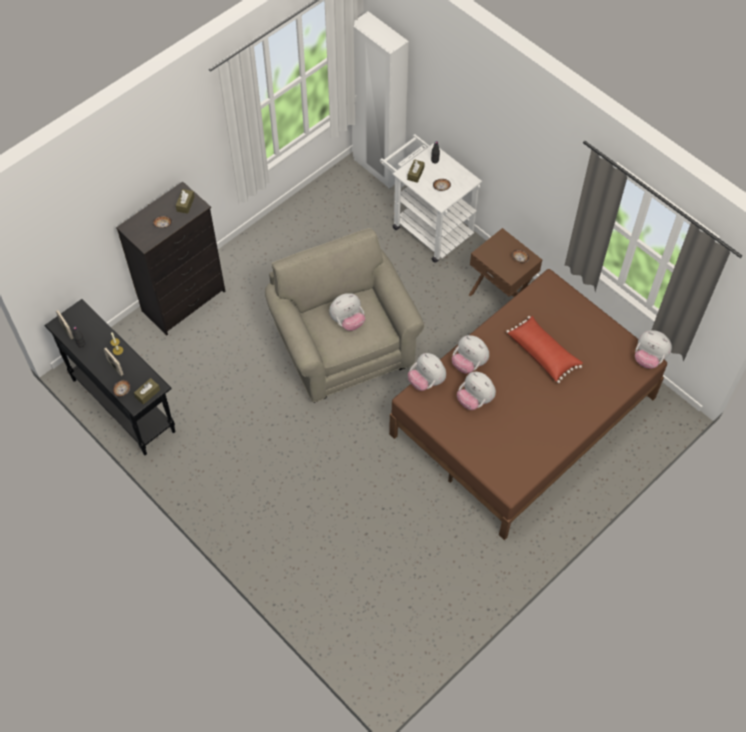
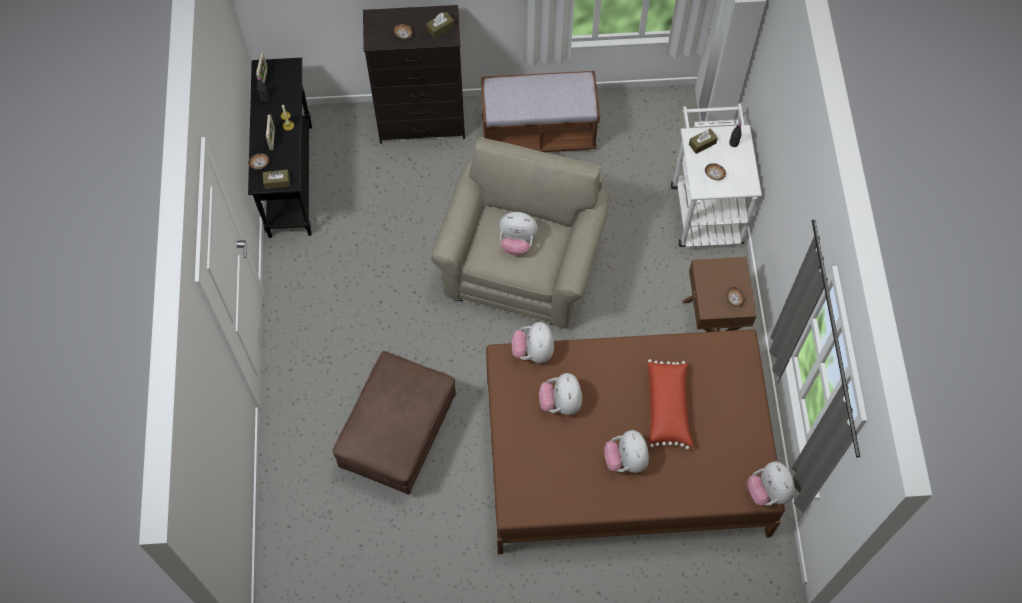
camera: 40 degrees right, 5 degrees up
plush toy [452,335,489,374] -> plush toy moved to [604,430,649,473]
none -> brown ottoman [332,351,456,495]
none -> brown bench [481,71,600,152]

